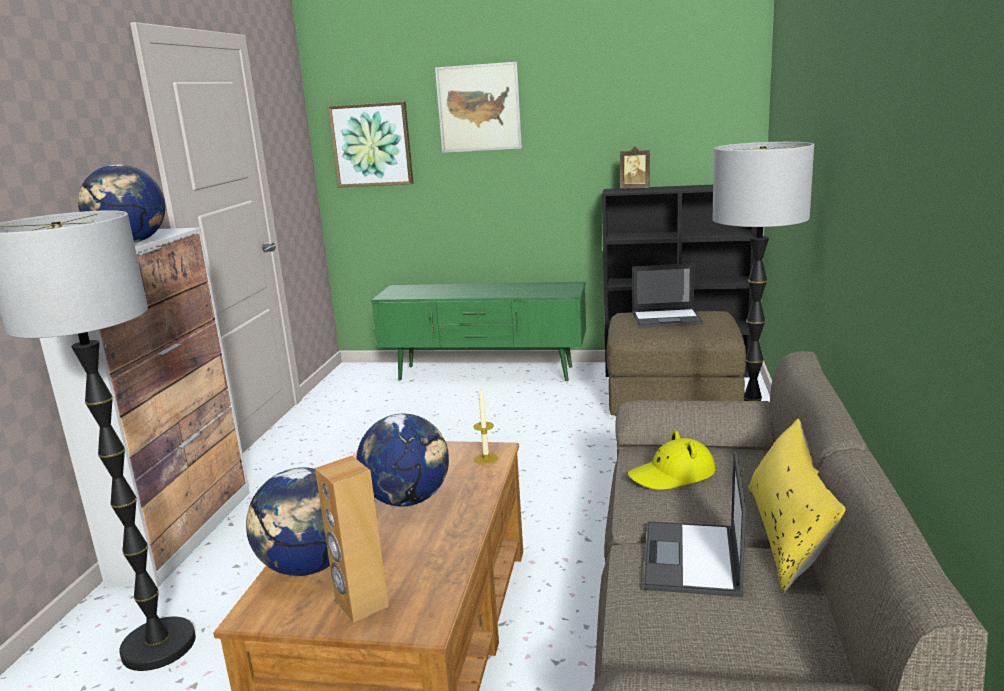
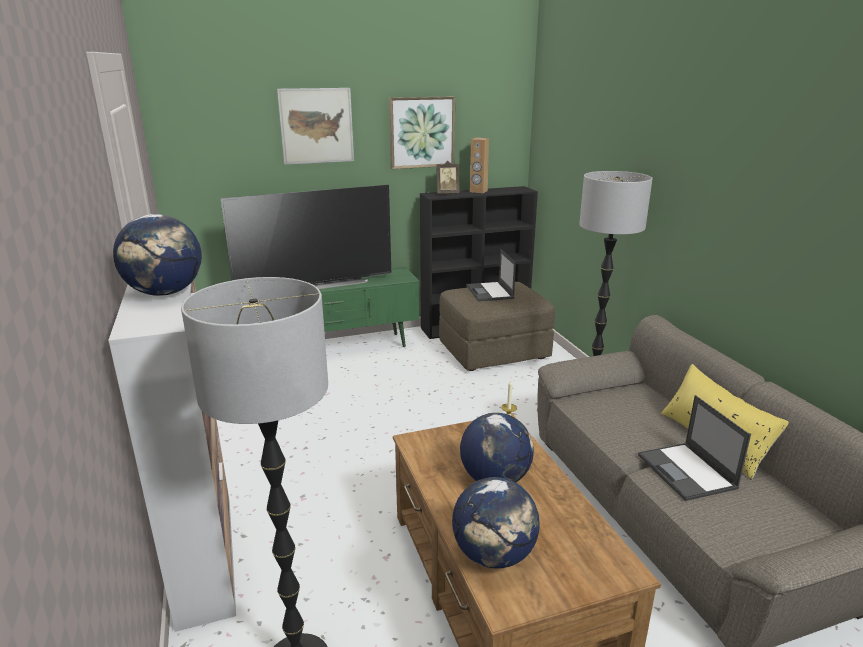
camera: 30 degrees left, 5 degrees up
brown speaker [315,456,389,623] -> brown speaker moved to [470,138,489,193]
picture [328,101,413,188] -> picture moved to [389,96,455,169]
yellow hat [628,430,715,490] -> none
laptop [632,263,703,328] -> laptop turned 105 degrees clockwise [466,249,516,302]
none -> television [220,185,391,289]

